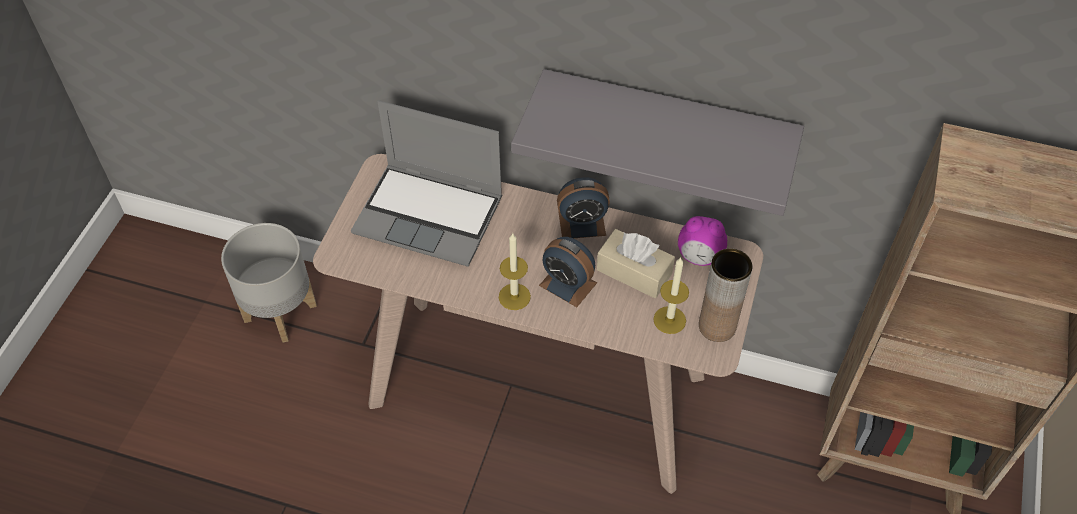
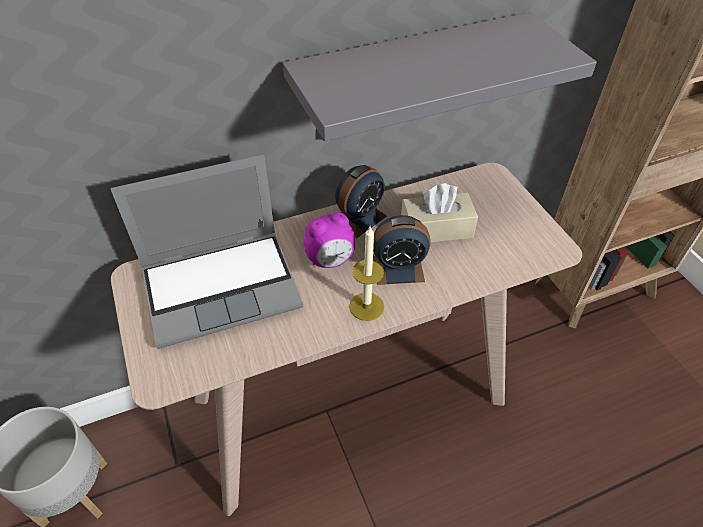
camera: 40 degrees left, 5 degrees down
candle [653,257,689,334] -> none
alarm clock [678,216,727,266] -> alarm clock moved to [303,212,355,268]
brown vase [699,248,752,342] -> none

